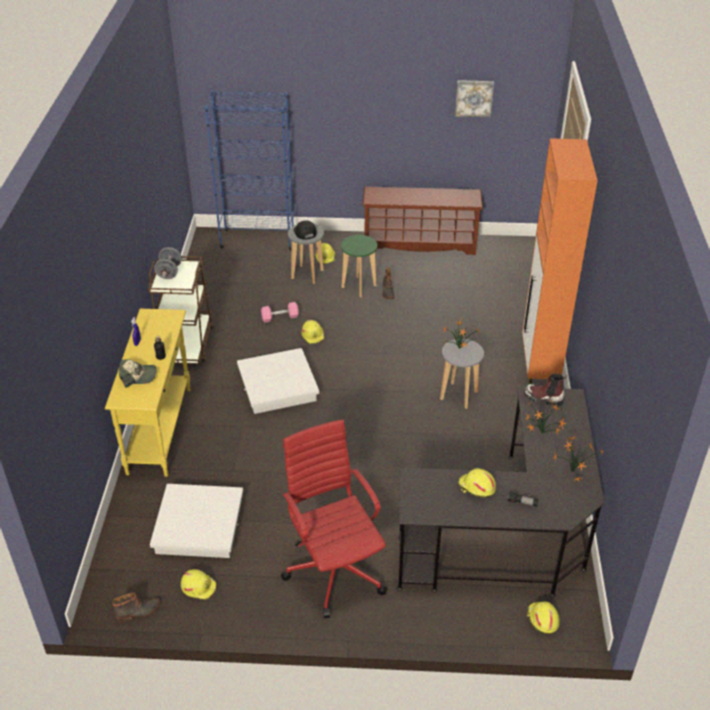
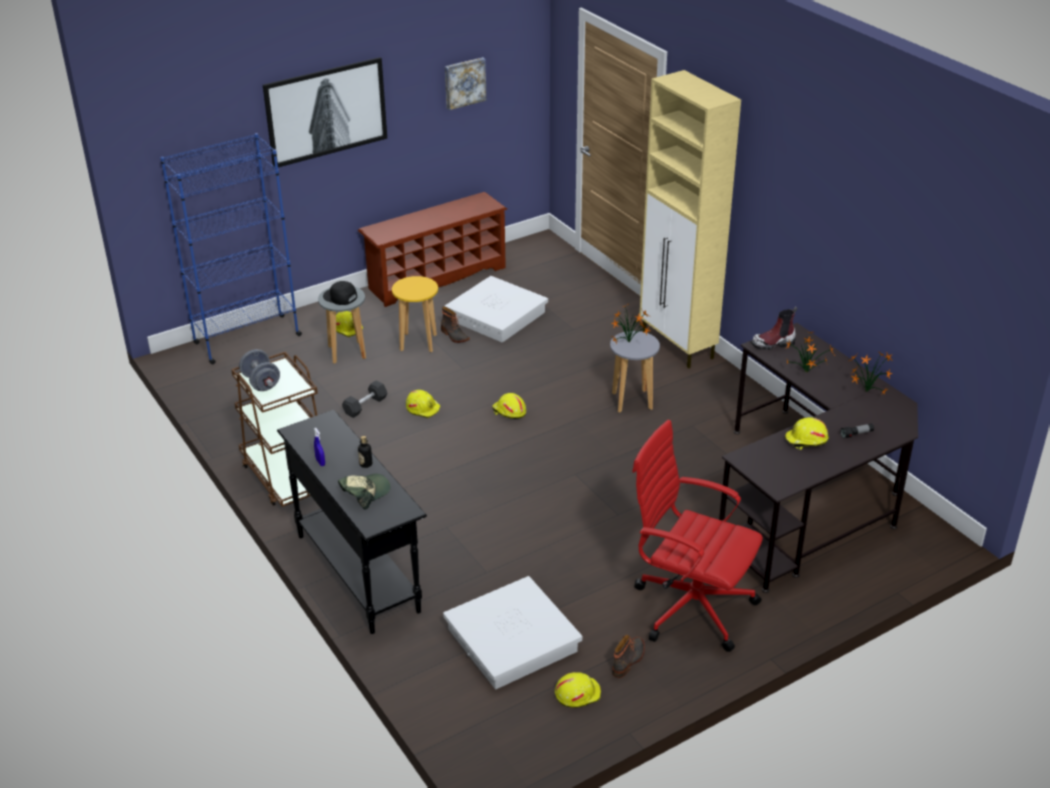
camera: 35 degrees left, 5 degrees down
yellow console table [105,309,191,477] -> black console table [277,410,427,634]
boot [112,592,160,622] -> boot moved to [612,635,645,678]
white storage box [237,348,319,414] -> white storage box moved to [444,276,548,343]
pink dumbbell [261,302,299,322] -> grey dumbbell [342,380,388,418]
green stool [341,235,378,297] -> yellow stool [392,276,438,352]
orange cabinet [522,138,598,384] -> beige cabinet [640,70,741,369]
yellow hard hat [527,601,559,634] -> yellow hard hat moved to [492,393,526,419]
none -> picture [263,57,387,168]

